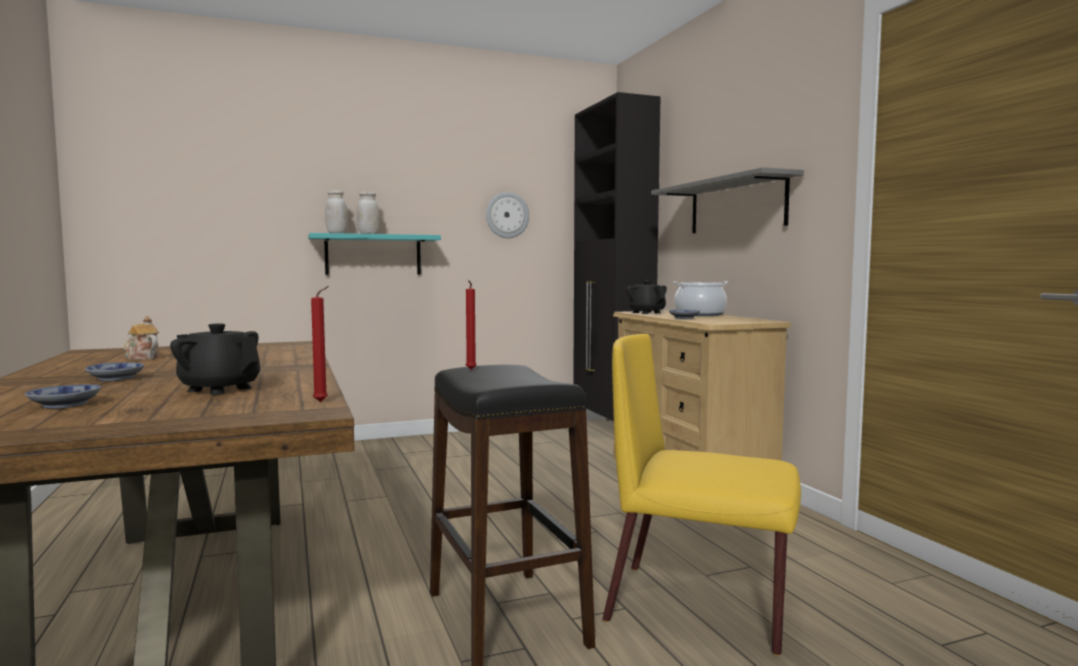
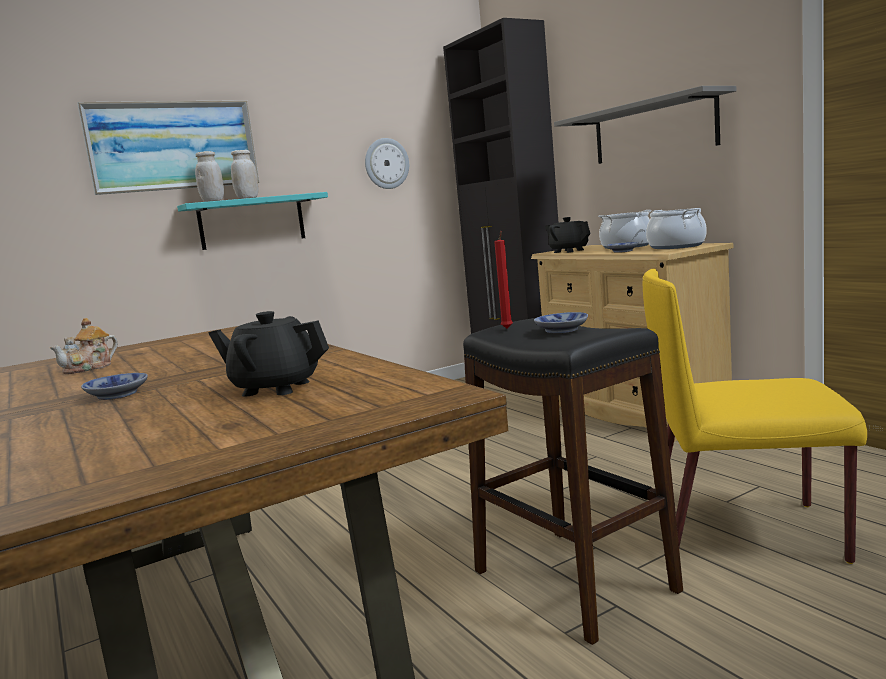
camera: 10 degrees left, 5 degrees up
bowl [25,385,101,409] -> bowl moved to [534,312,588,333]
teapot [123,316,159,360] -> teapot turned 75 degrees counterclockwise [50,318,118,374]
red candle [311,286,329,402] -> none
none -> picture [77,100,259,195]
none -> cooking pot [646,208,707,249]

